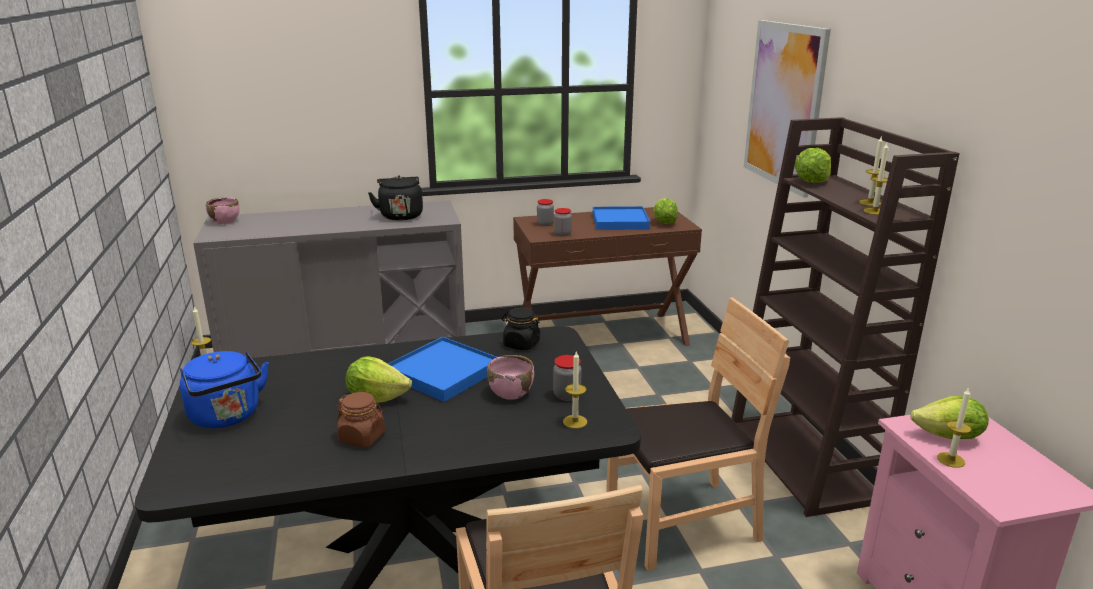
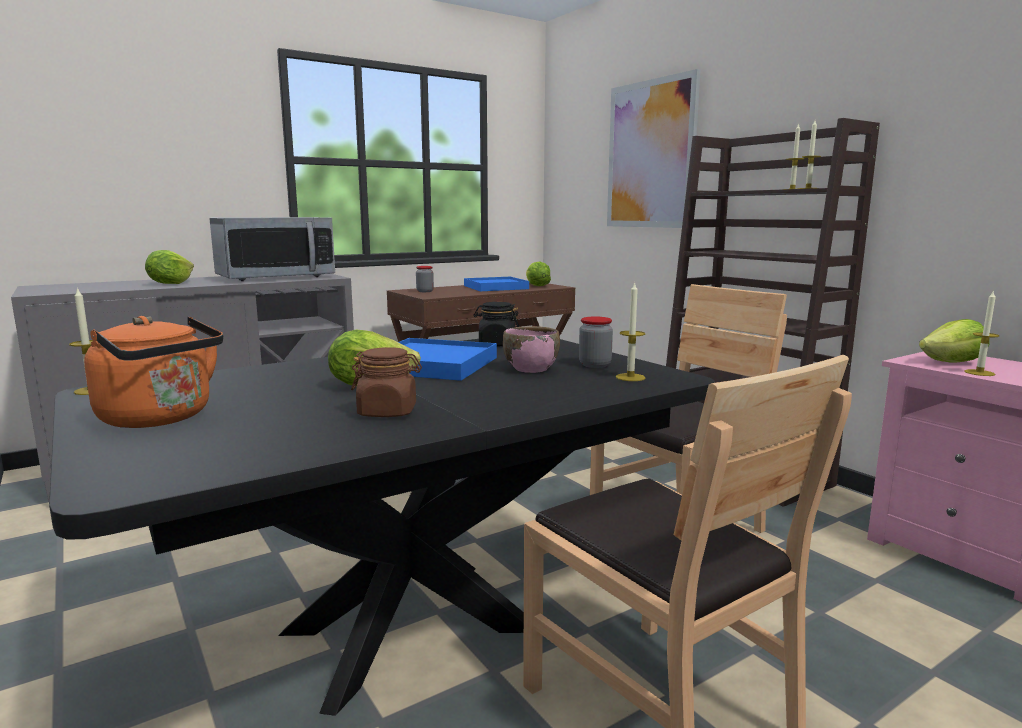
camera: 20 degrees left, 10 degrees down
blue kettle [180,351,269,428] -> orange kettle [84,316,223,428]
pink bowl [205,197,240,224] -> none
black kettle [368,175,423,221] -> microwave [209,217,335,281]
jar [554,208,572,236] -> none
lettuce [794,148,831,183] -> lettuce moved to [145,250,194,284]

